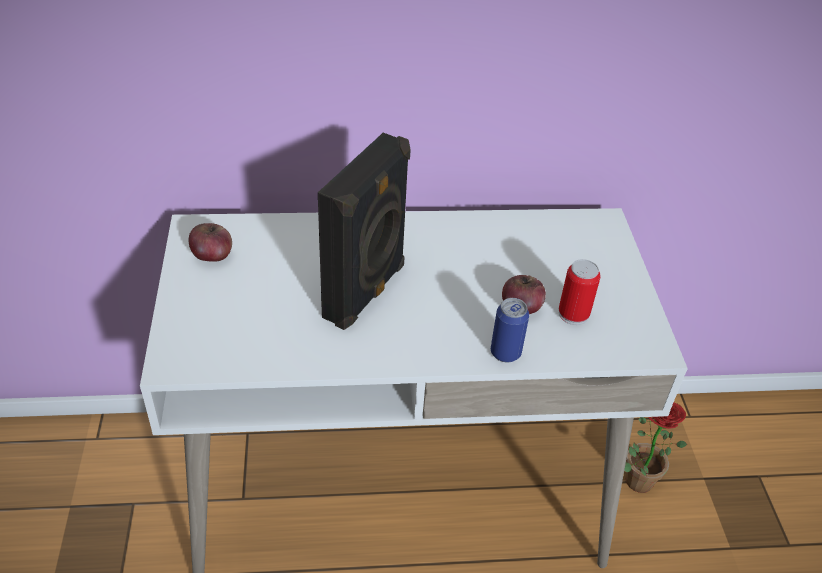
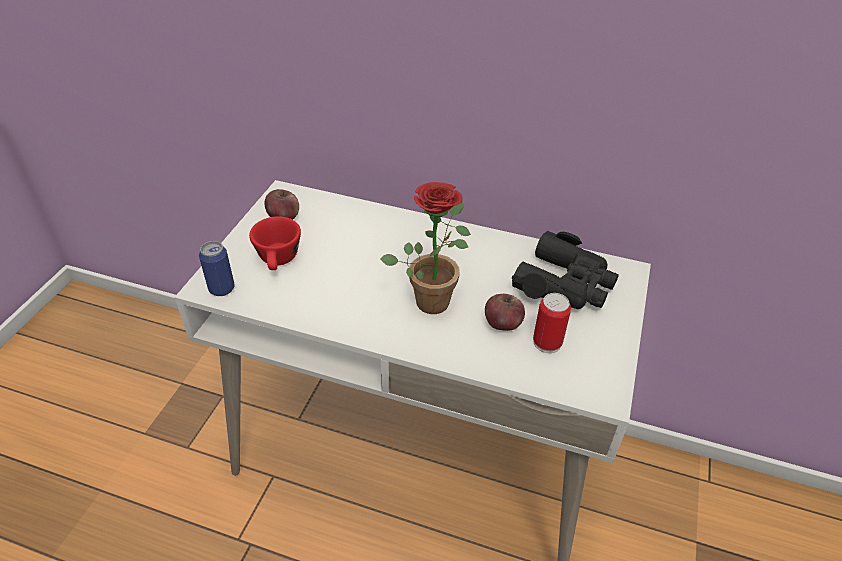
camera: 25 degrees right, 0 degrees up
black speaker [318,133,411,330] -> none
can [491,298,529,363] -> can moved to [199,241,235,296]
potted plant [624,402,687,493] -> potted plant moved to [380,182,471,314]
none -> red cup [249,216,301,270]
none -> black binoculars [512,231,619,309]

